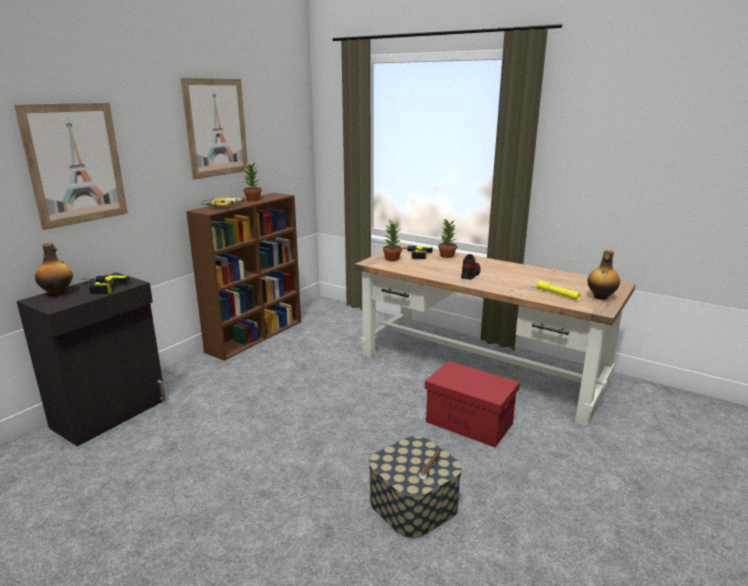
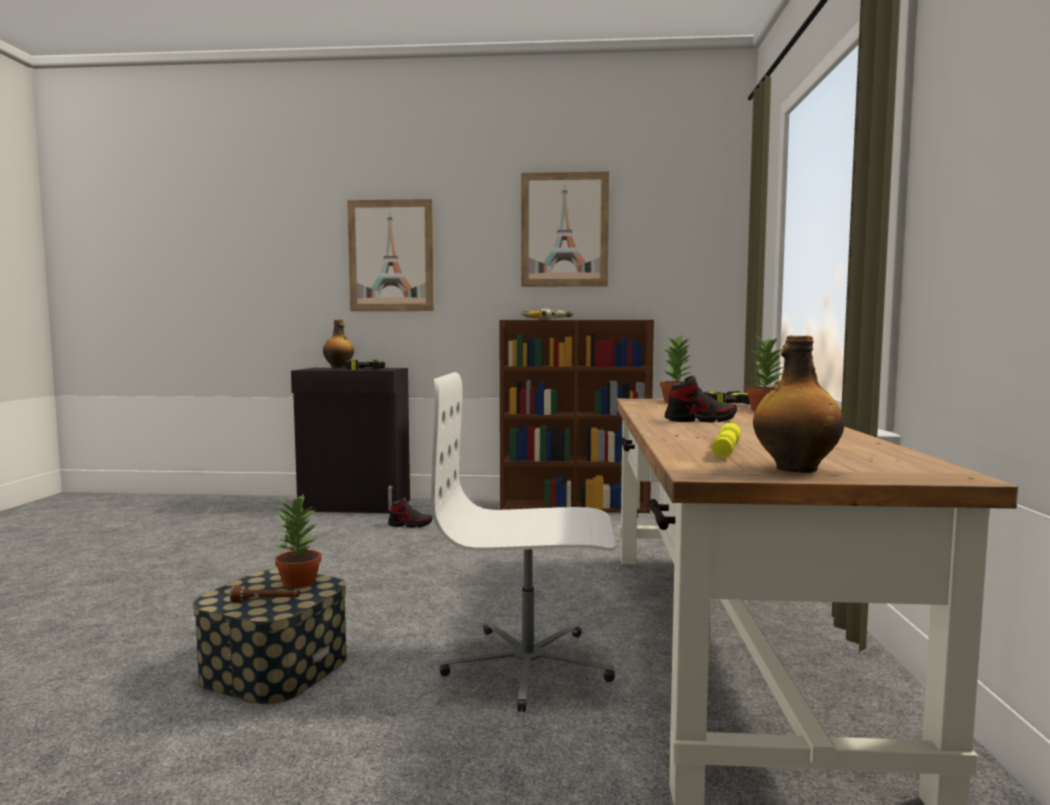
camera: 60 degrees right, 15 degrees down
potted plant [242,162,262,201] -> potted plant moved to [275,493,321,589]
red storage box [425,361,520,447] -> white office chair [431,372,616,712]
none -> shoe [388,497,433,528]

